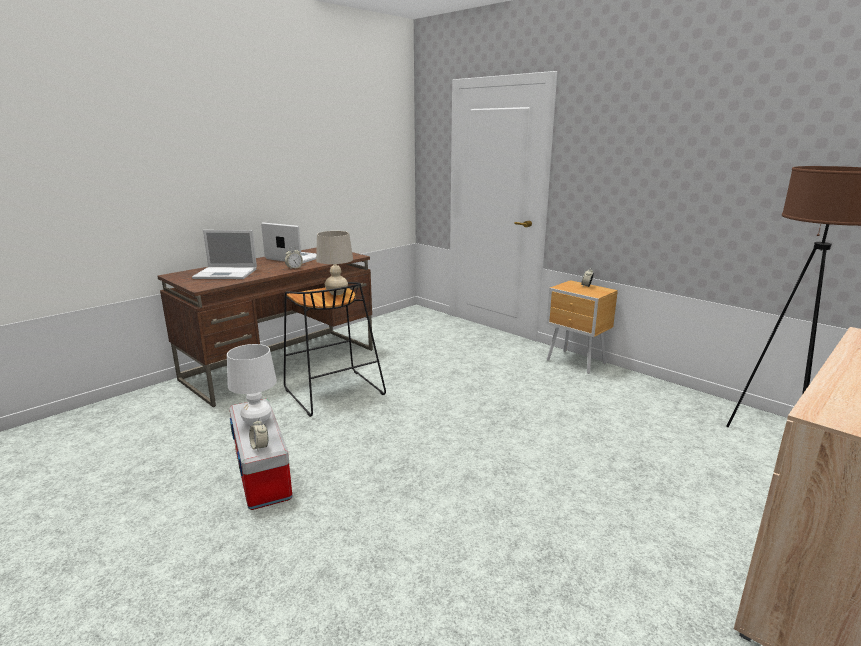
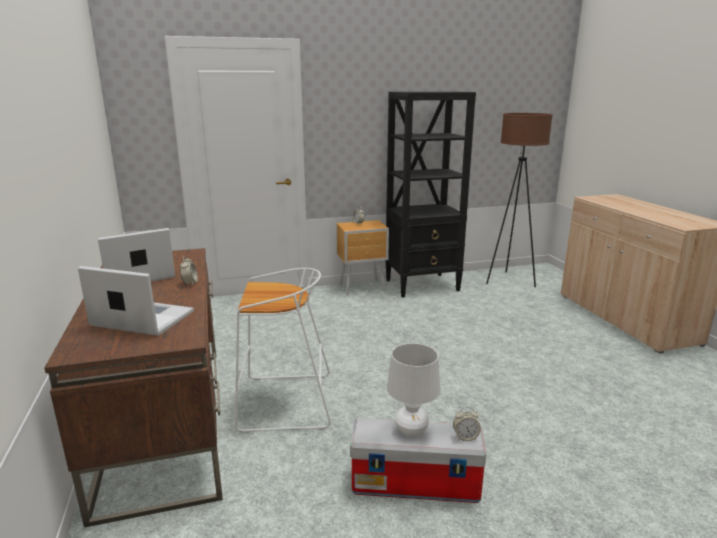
camera: 60 degrees left, 0 degrees up
laptop [192,230,257,279] -> laptop turned 105 degrees counterclockwise [78,266,194,336]
black stool [284,282,386,417] -> white stool [235,268,331,433]
beige table lamp [316,231,353,295] -> none
none -> black bookcase [385,91,476,297]

